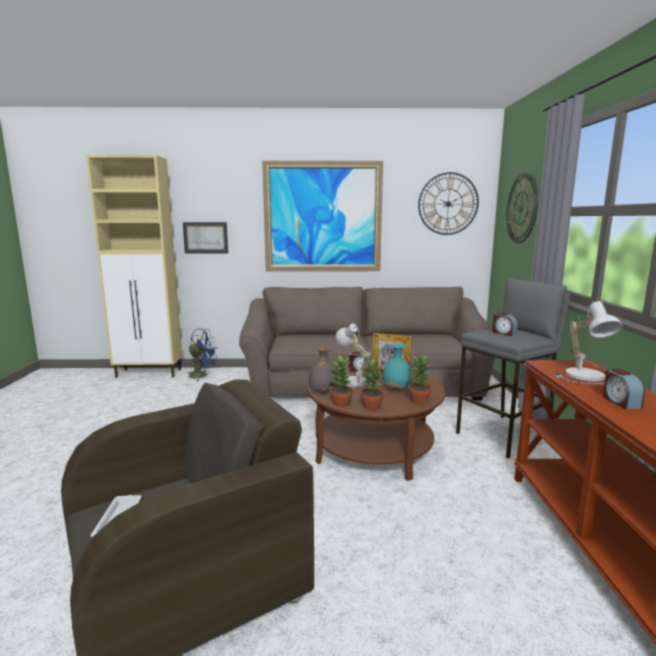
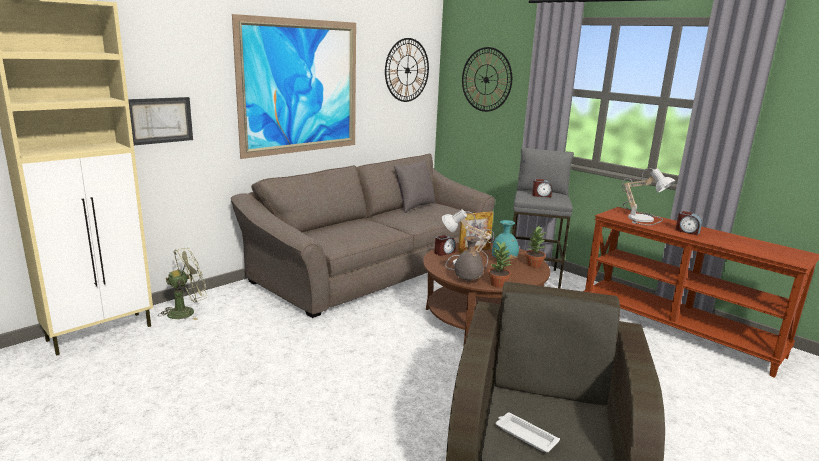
camera: 45 degrees left, 5 degrees up
blue fan [186,328,218,381] -> green fan [158,248,207,320]
potted plant [360,359,384,410] -> none
none -> grey pillow [394,160,436,213]

